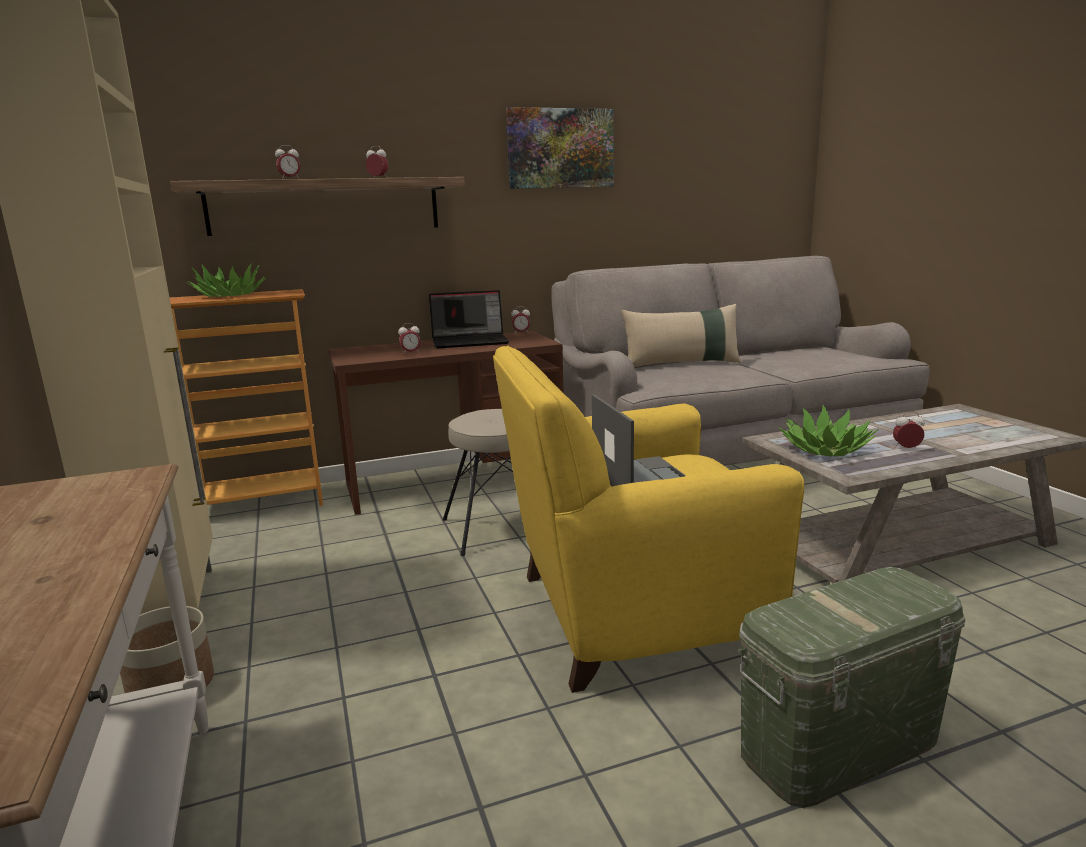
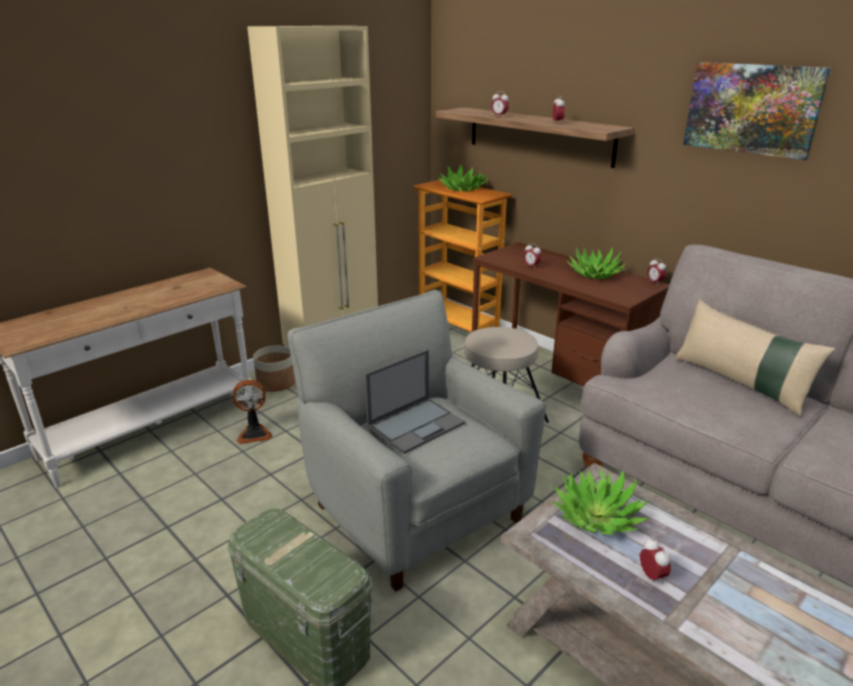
camera: 65 degrees right, 10 degrees up
laptop [429,290,509,348] -> potted plant [567,247,627,279]
yellow armchair [493,346,804,693] -> grey armchair [288,290,546,592]
none -> fan [233,380,272,444]

